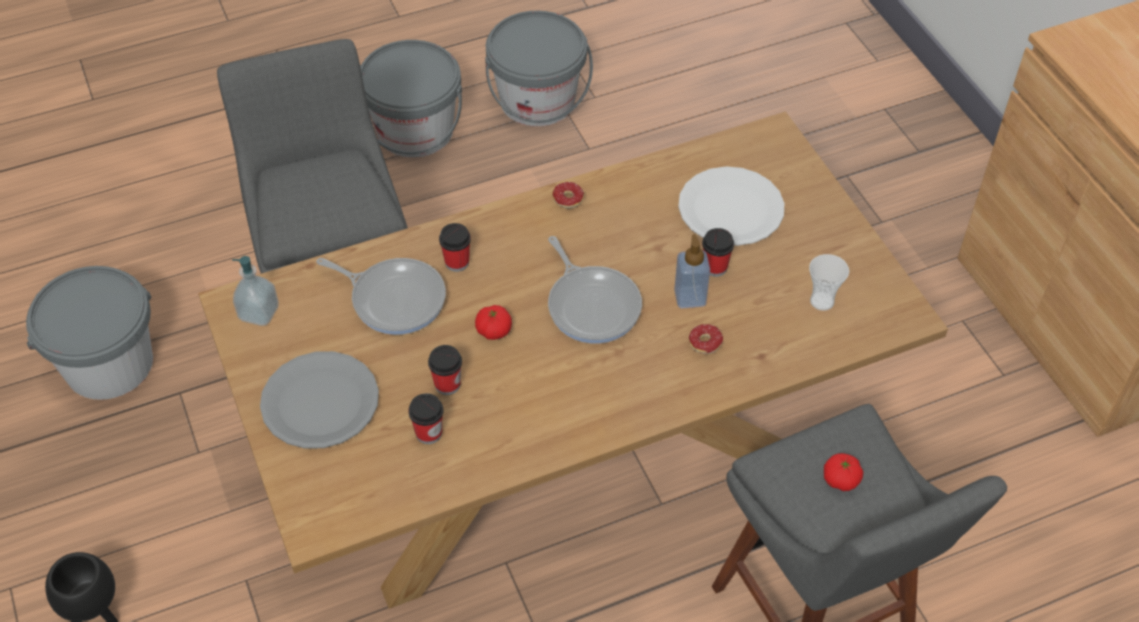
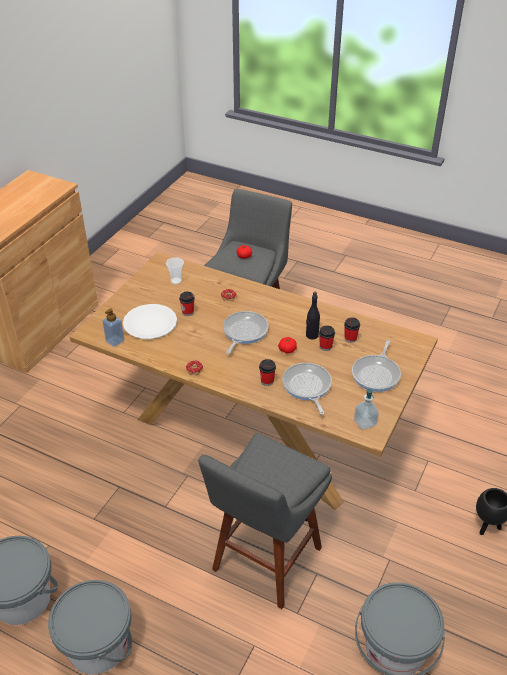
camera: 130 degrees left, 10 degrees down
grey plate [260,351,379,449] -> frying pan [352,340,401,392]
soap dispenser [674,235,710,308] -> soap dispenser moved to [102,309,124,347]
none -> black bottle [306,291,320,340]

